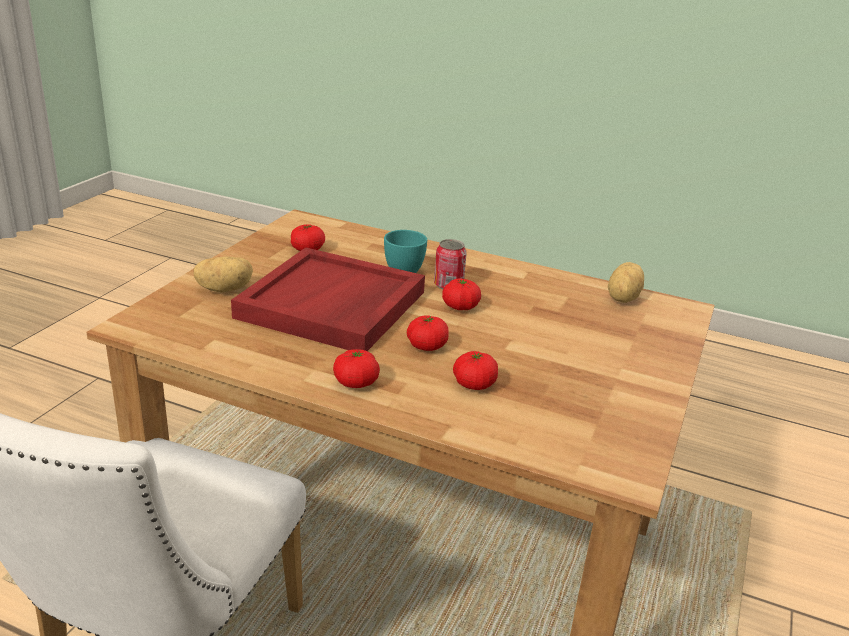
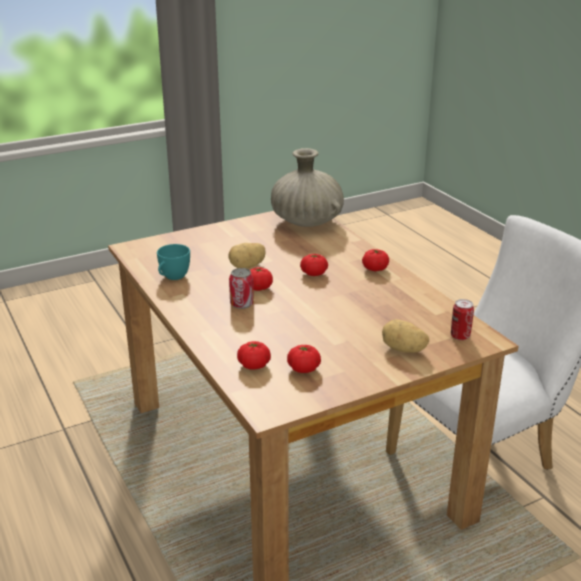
camera: 140 degrees left, 0 degrees up
red tray [231,247,425,351] -> none
turquoise cup [384,230,427,273] -> turquoise cup moved to [157,244,190,280]
tomato [453,351,498,390] -> tomato moved to [237,341,271,370]
potato [608,262,644,303] -> potato moved to [228,243,265,268]
none -> beige vase [271,148,344,227]
none -> can [451,299,474,340]

